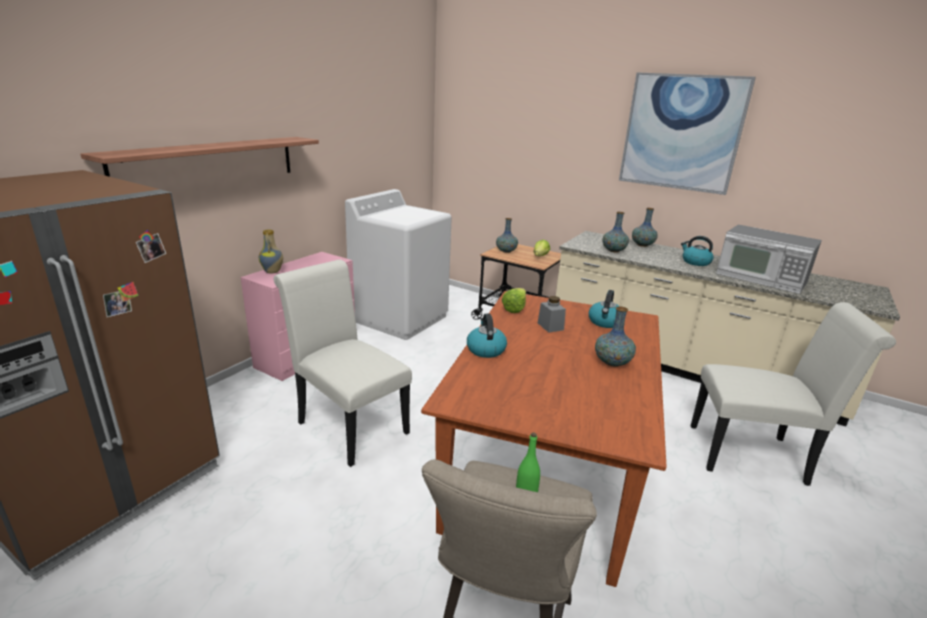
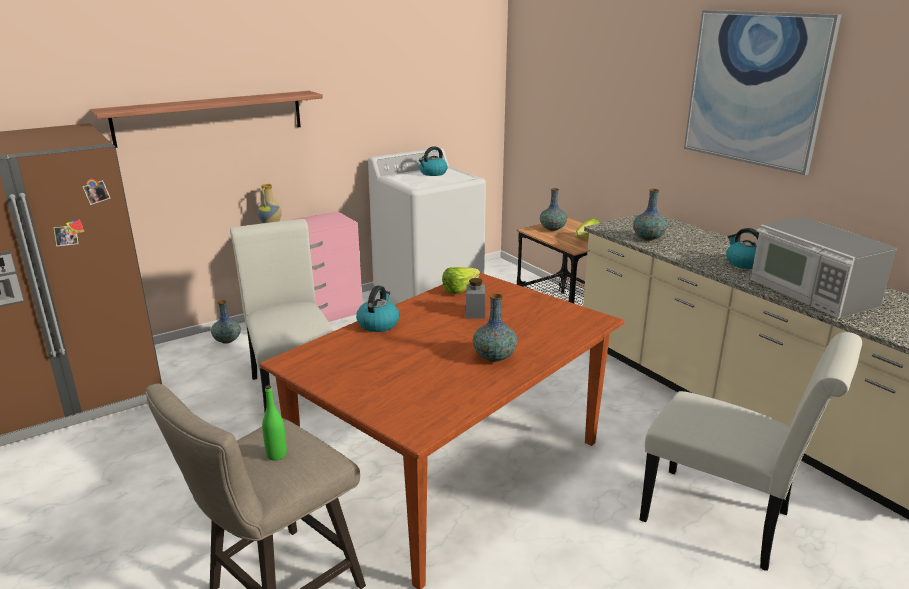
camera: 25 degrees right, 0 degrees up
kettle [589,290,619,328] -> kettle moved to [419,146,448,176]
vase [632,208,658,247] -> vase moved to [211,300,241,344]

